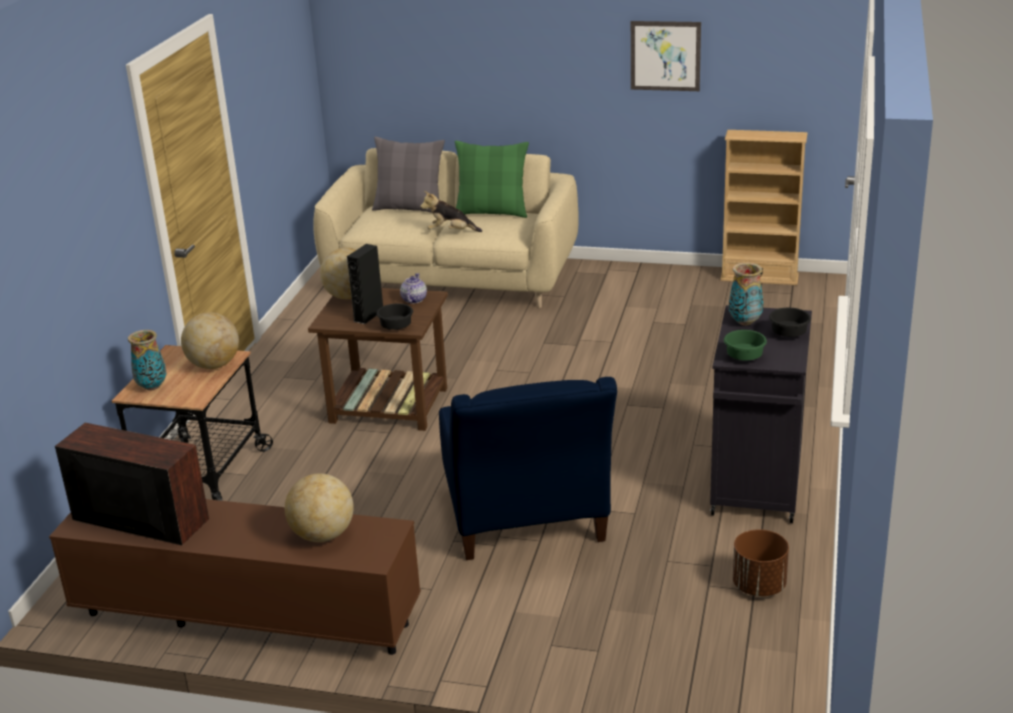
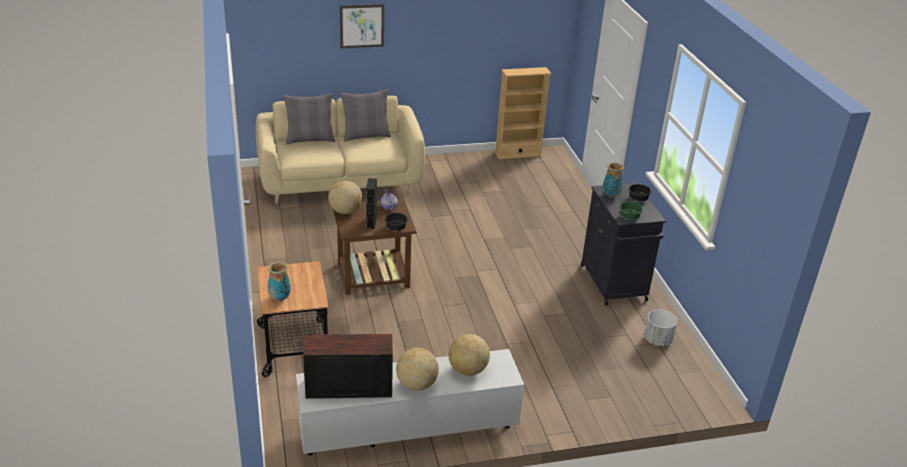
camera: 30 degrees left, 5 degrees up
brown tv stand [49,499,421,655] -> white tv stand [296,349,524,456]
globe [181,312,239,369] -> globe moved to [396,348,439,391]
plush toy [420,191,482,232] -> none
blue armchair [439,377,617,560] -> none
green pillow [455,141,529,218] -> grey pillow [340,89,391,142]
picture [631,21,701,91] -> picture moved to [339,4,384,48]
brown planter [733,529,789,596] -> white planter [644,309,678,346]

